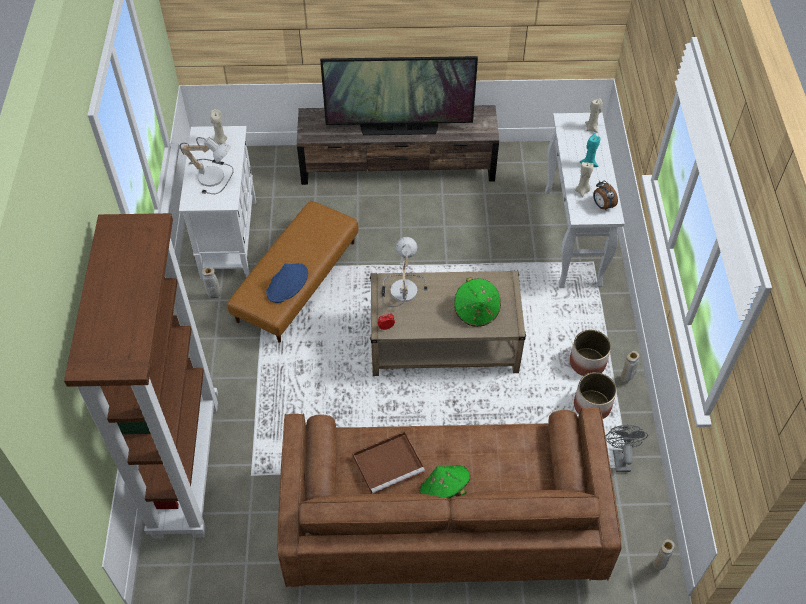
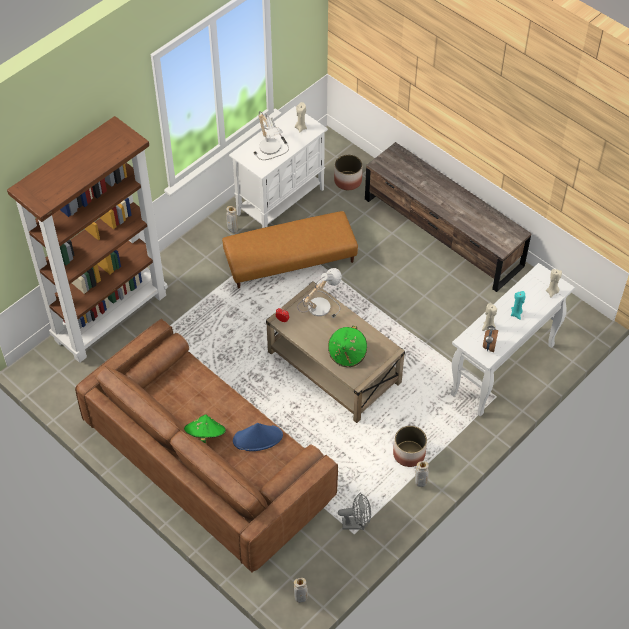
camera: 45 degrees right, 0 degrees up
blue hat [266,263,308,303] -> blue hat moved to [233,423,283,451]
television [320,56,478,135] -> none
brown tray [353,431,425,494] -> none
planter [574,372,617,419] -> planter moved to [334,155,362,190]
grey fan [605,425,648,472] -> grey fan turned 45 degrees clockwise [338,492,371,530]

